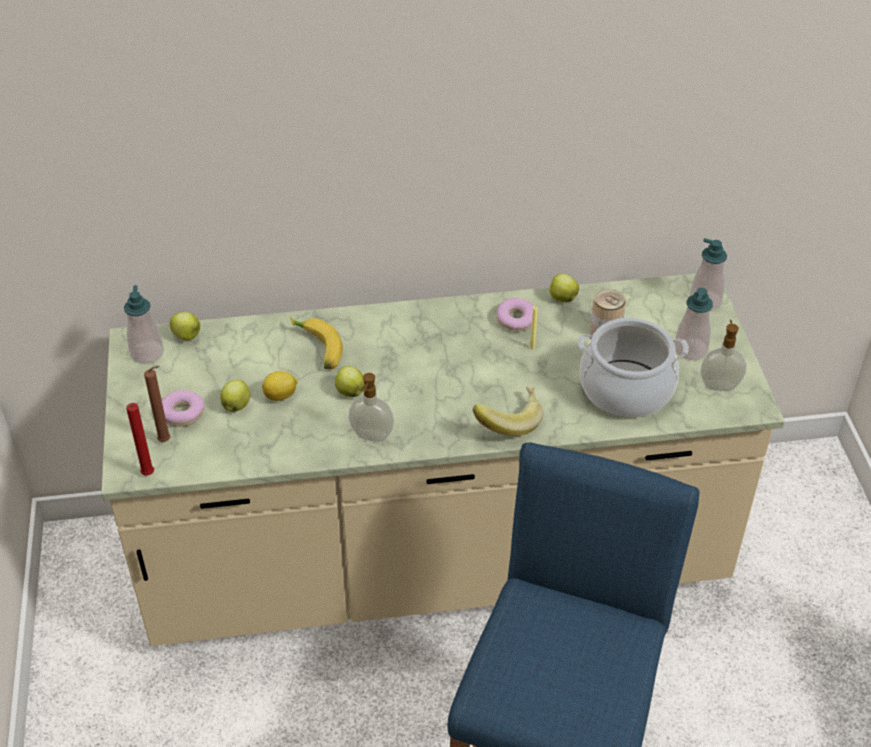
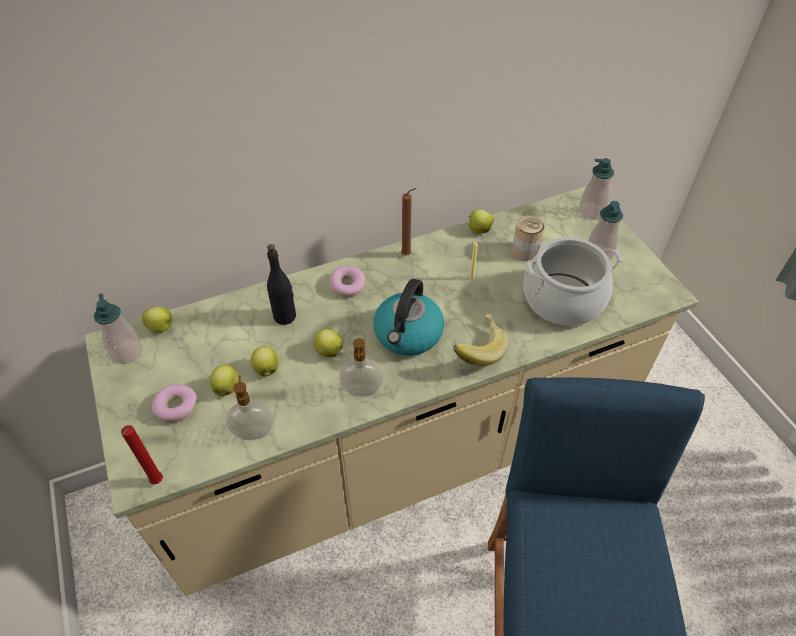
camera: 15 degrees left, 5 degrees up
brown candle [144,366,171,442] -> brown candle moved to [401,188,417,256]
lemon [262,371,298,401] -> apple [250,346,279,376]
banana [290,317,343,369] -> black bottle [267,244,296,325]
donut [497,298,534,331] -> donut moved to [329,266,365,297]
soap dispenser [701,320,746,391] -> soap dispenser moved to [226,376,274,440]
none -> kettle [373,279,444,356]

